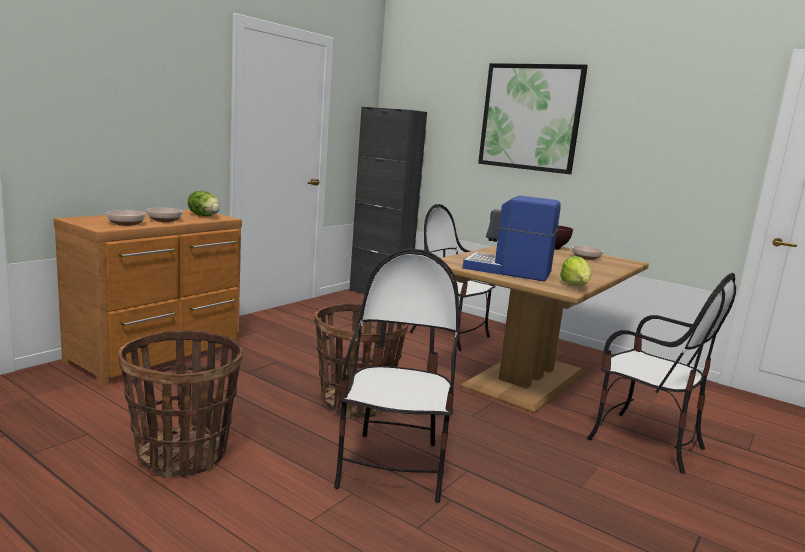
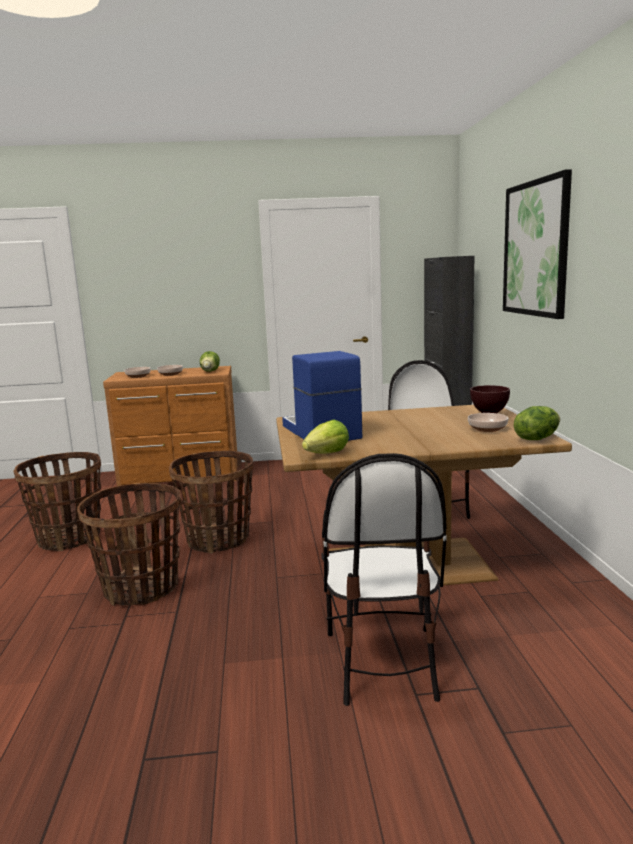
camera: 50 degrees right, 0 degrees up
chair [334,249,460,503] -> basket [77,483,181,606]
none -> lettuce [514,406,560,440]

